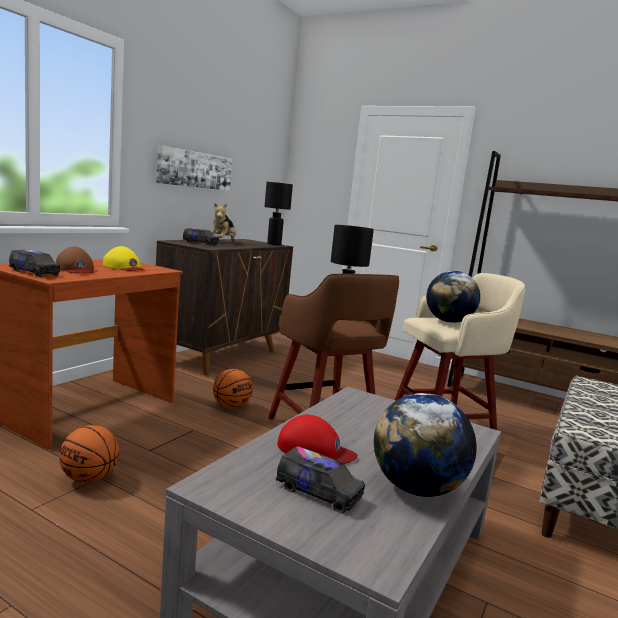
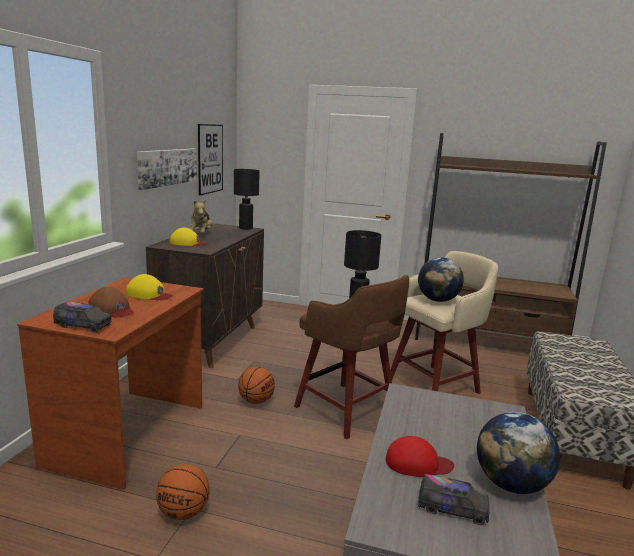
camera: 15 degrees left, 5 degrees up
toy truck [183,228,219,246] -> yellow cap [169,228,207,246]
none -> picture [198,124,223,195]

